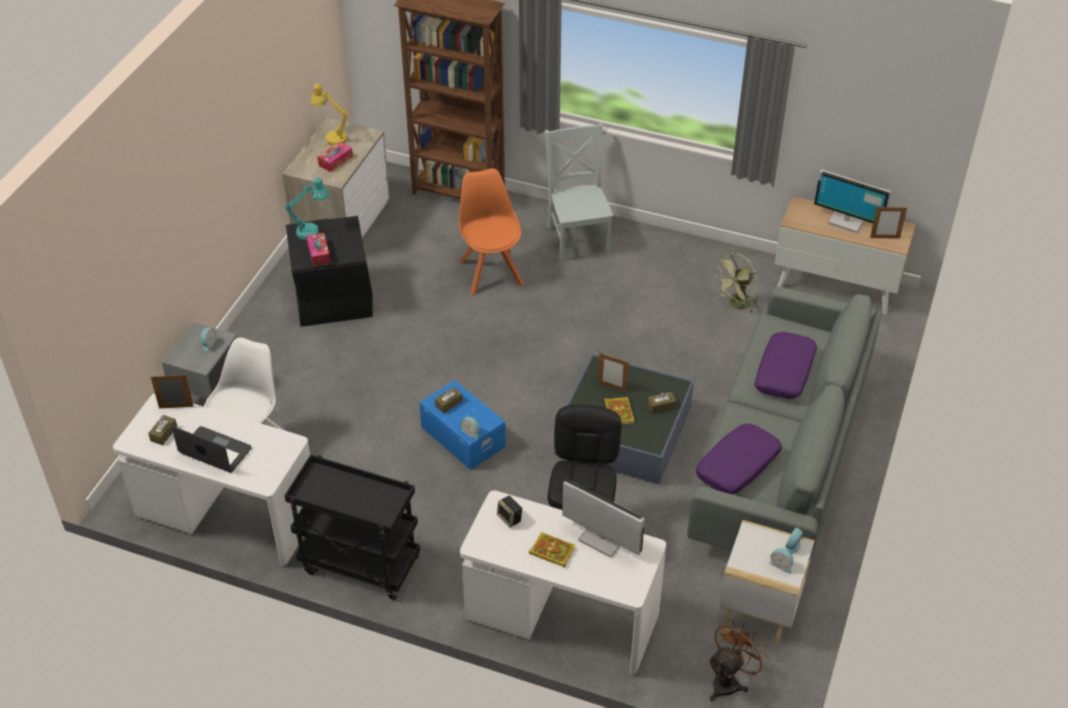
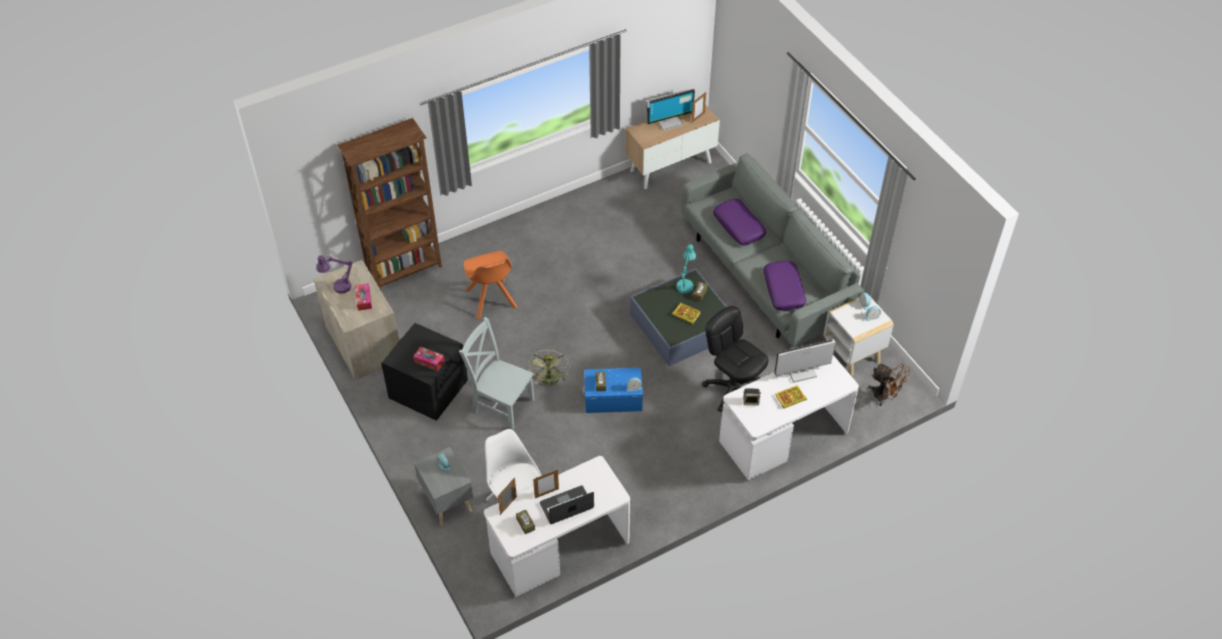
camera: 50 degrees left, 5 degrees up
black cart [284,455,420,600] -> none
turquoise table lamp [285,177,329,240] -> turquoise table lamp moved to [676,244,696,294]
yellow table lamp [311,84,348,146] -> purple table lamp [316,255,353,294]
orange chair [459,168,524,295] -> orange chair turned 135 degrees counterclockwise [464,251,518,319]
grey chair [544,123,613,262] -> grey chair moved to [459,317,534,430]
picture frame [598,353,629,392] -> picture frame moved to [533,469,559,498]
brown fan [708,619,769,701] -> brown fan turned 135 degrees clockwise [868,363,910,406]
green fan [714,253,759,313] -> green fan moved to [528,350,569,385]

